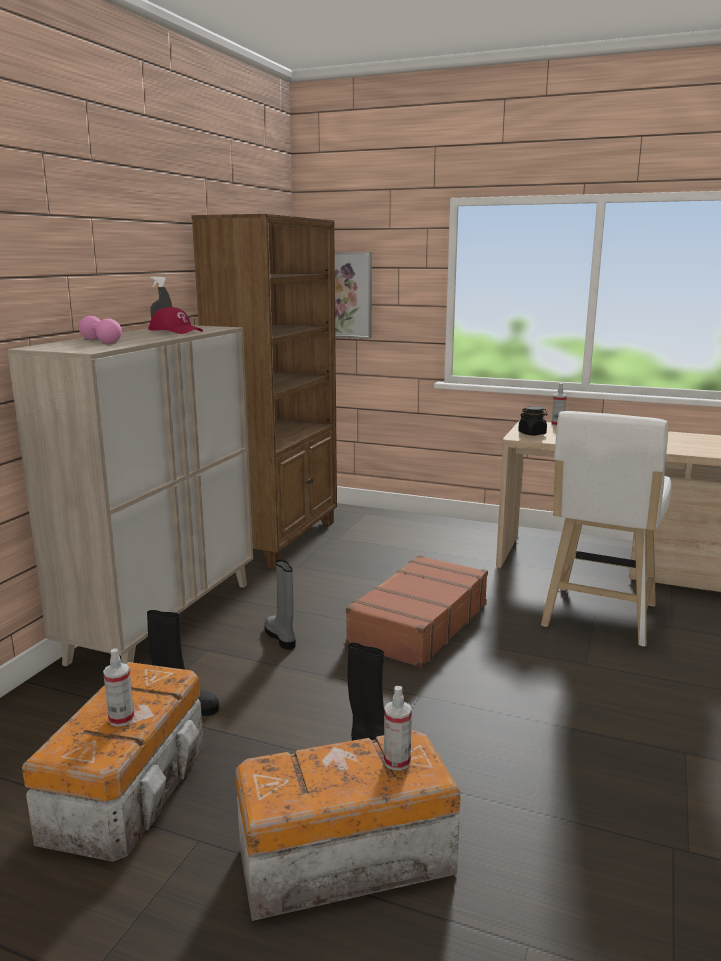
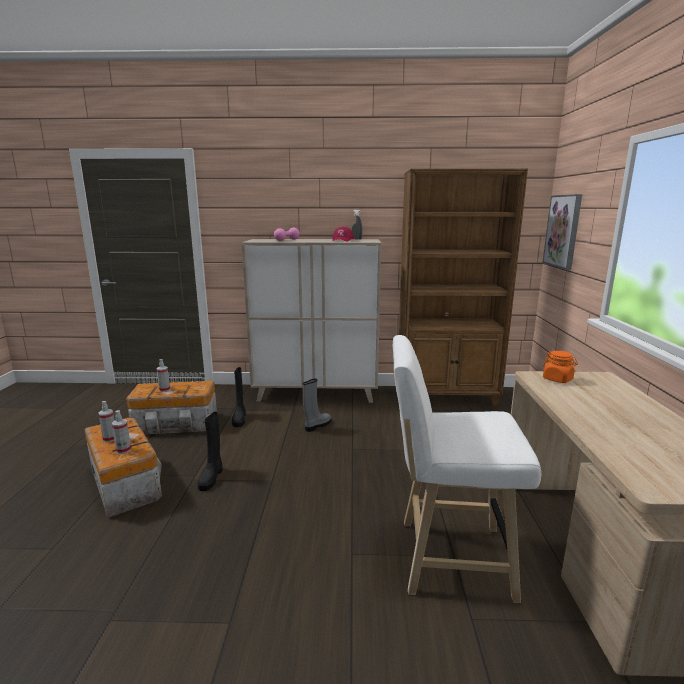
camera: 70 degrees right, 0 degrees up
brown suitcase [346,555,488,668] -> none
black jar [518,406,547,436] -> orange jar [543,351,578,383]
spray bottle [551,383,567,427] -> spray bottle moved to [98,401,114,442]

